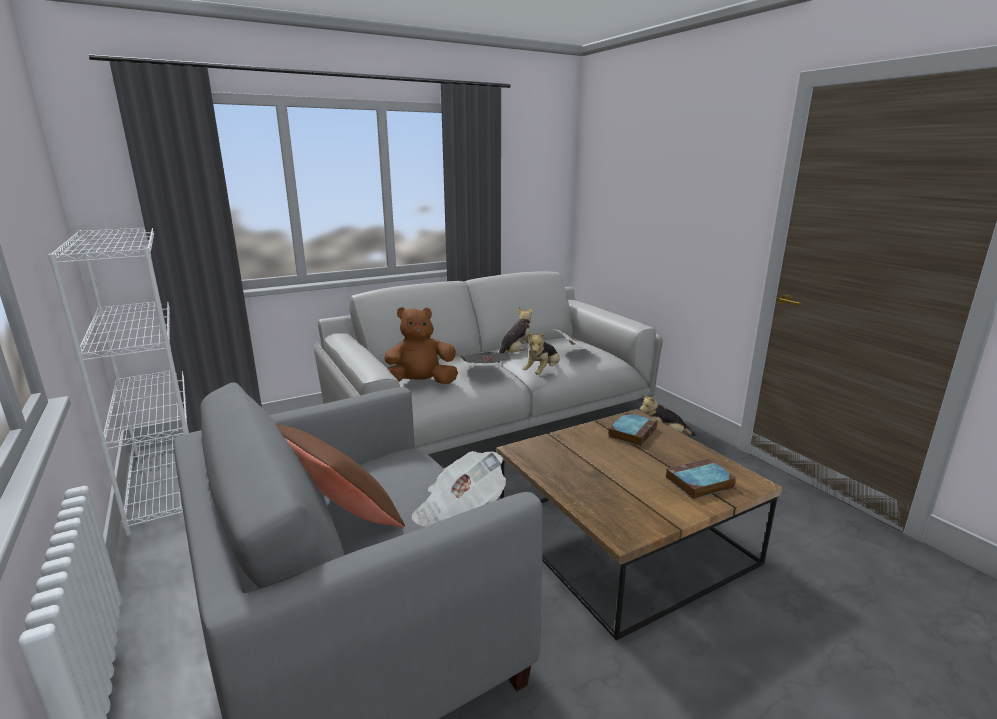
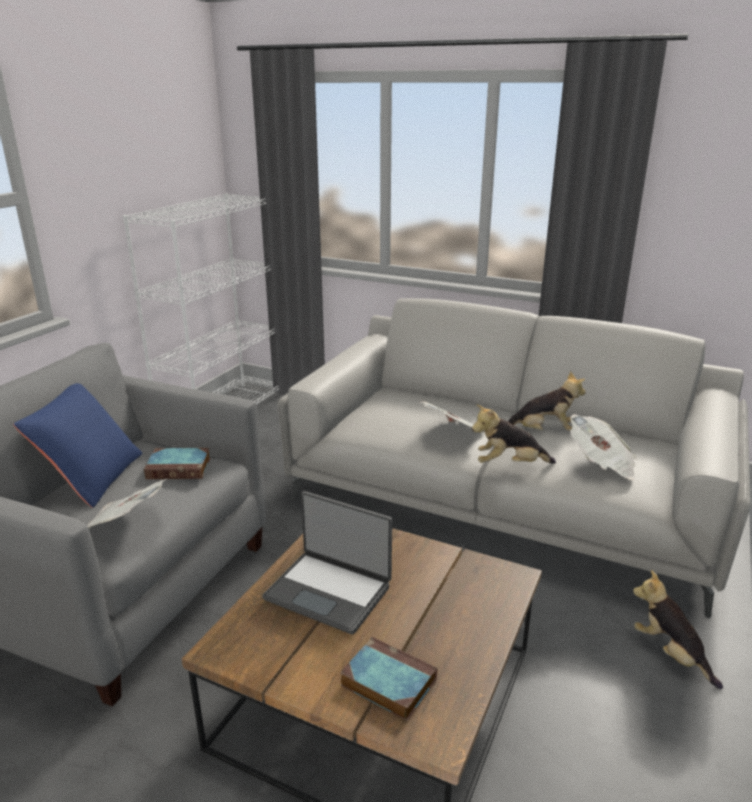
camera: 55 degrees right, 5 degrees up
brown pillow [276,424,405,527] -> blue pillow [13,383,143,508]
brown plush toy [384,307,458,384] -> none
book [608,412,658,446] -> book moved to [143,448,210,479]
none -> laptop [262,491,392,635]

